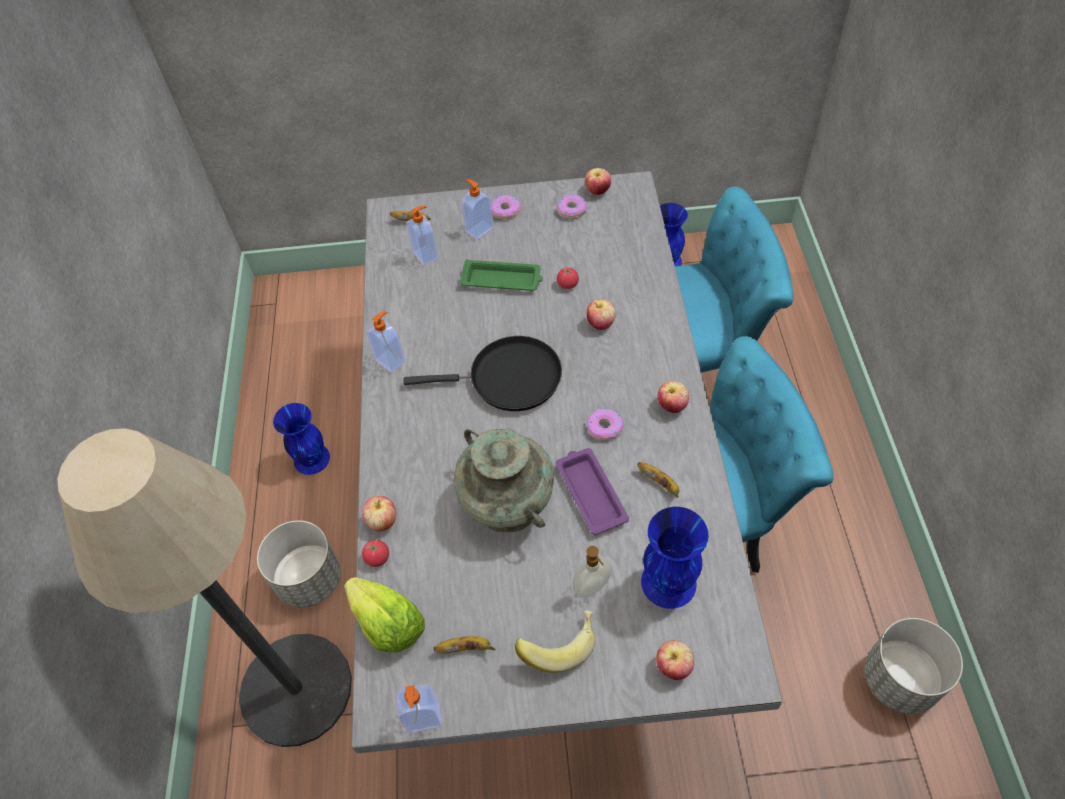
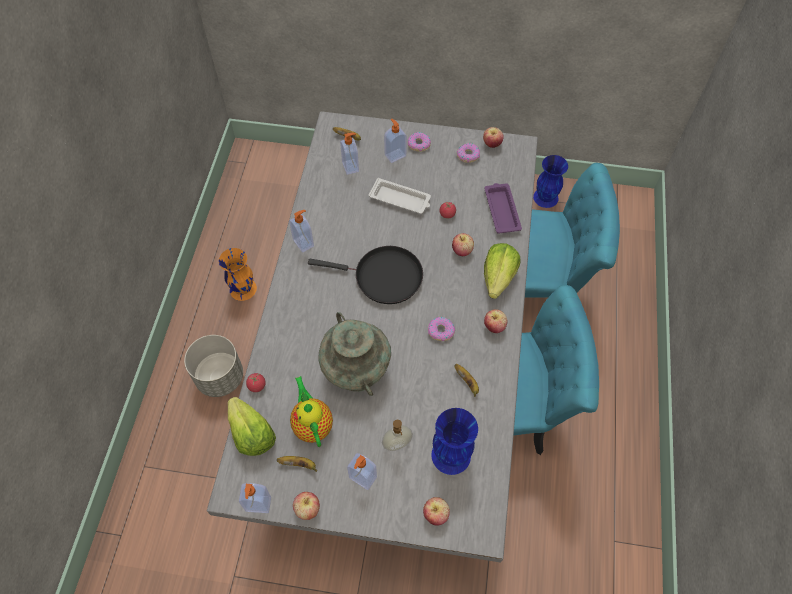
camera: 10 degrees right, 5 degrees up
floor lamp [57,428,352,747] -> none
blue vase [273,403,330,475] -> orange vase [219,248,257,301]
apple [362,496,396,531] -> apple moved to [293,492,320,520]
green tray [460,259,543,291] -> white tray [369,178,431,214]
banana [515,610,595,673] -> soap dispenser [347,453,377,490]
purple tray [556,448,629,535] -> purple tray moved to [484,183,522,234]
grey planter [865,618,963,714] -> none
none -> teapot [290,376,333,447]
none -> lettuce [484,243,521,299]

